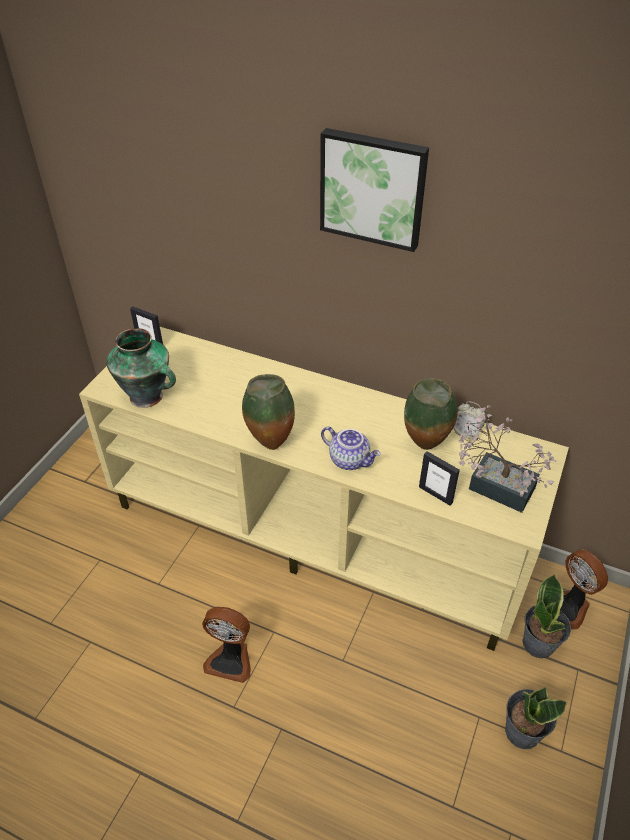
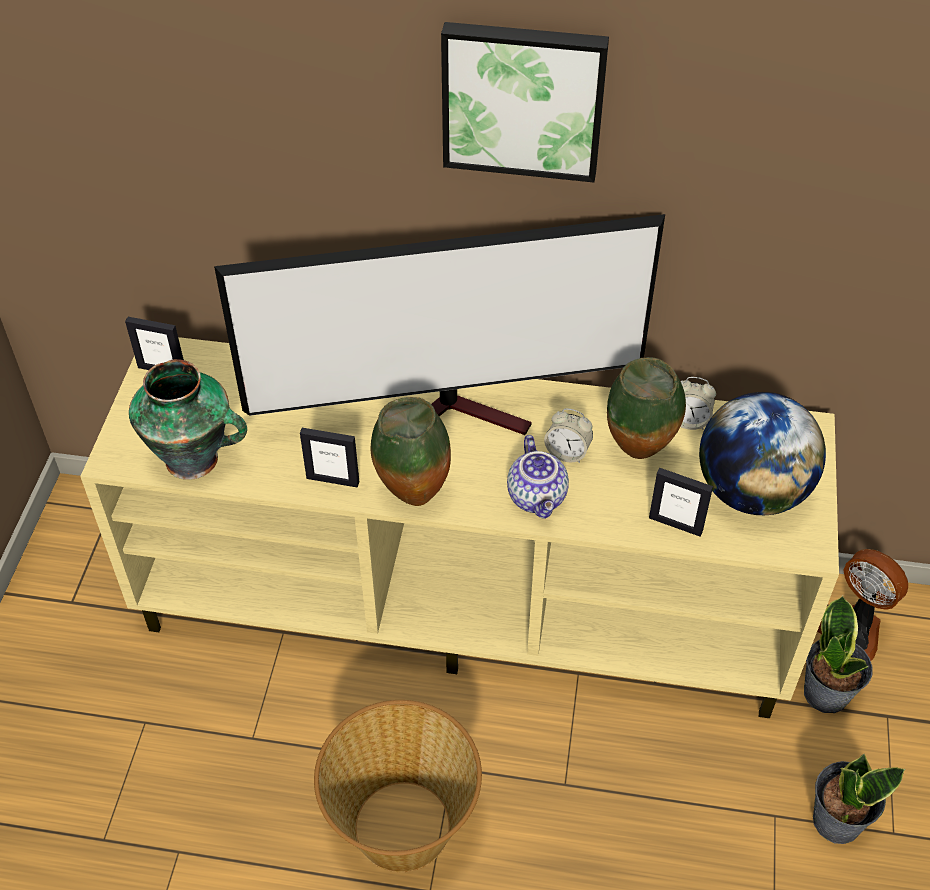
camera: 15 degrees left, 5 degrees up
fan [202,606,251,683] -> basket [314,700,482,872]
teapot [321,427,381,470] -> teapot turned 60 degrees clockwise [507,435,569,519]
potted plant [459,405,557,513] -> globe [699,392,826,515]
none -> television [214,214,665,435]
none -> picture frame [300,428,359,488]
none -> alarm clock [544,408,593,463]

